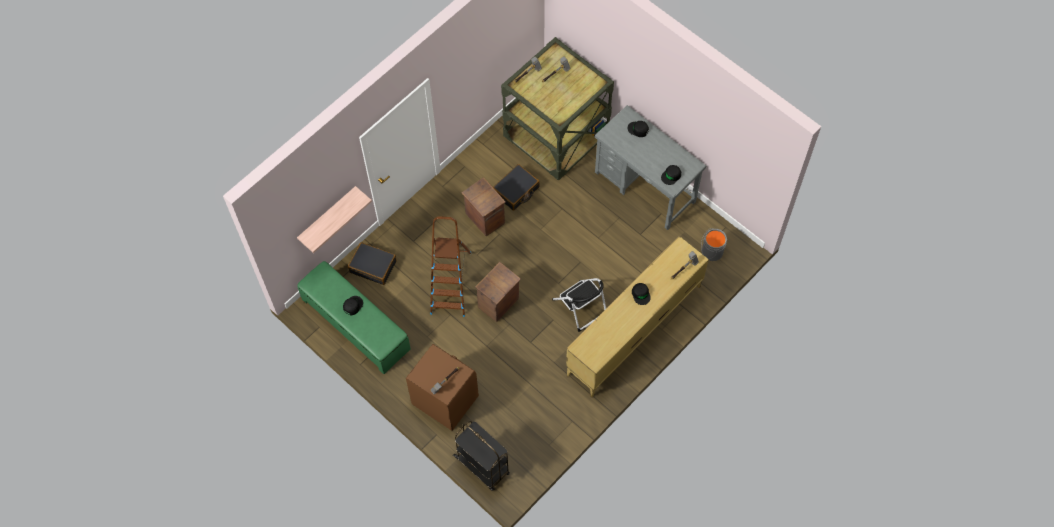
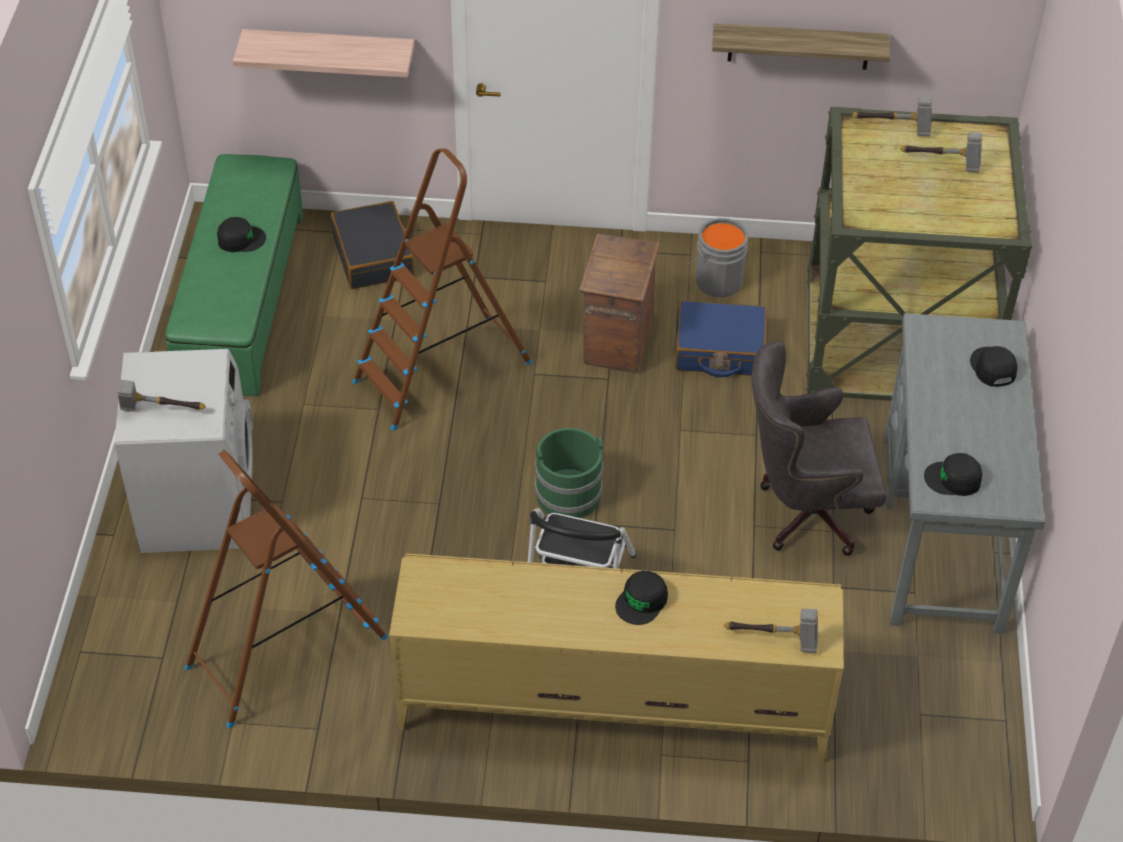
camera: 50 degrees right, 15 degrees down
brown washing machine [406,344,479,431] -> white washing machine [114,349,253,553]
black cart [453,421,510,491] -> none
crate [475,262,521,322] -> none
black suitcase [493,164,540,211] -> blue suitcase [675,301,767,377]
grey bucket [701,228,727,261] -> grey bucket moved to [687,218,748,297]
none -> brown step ladder [185,449,388,728]
none -> green bucket [535,428,603,518]
none -> shelf [712,23,890,70]
none -> grey office chair [752,341,887,556]

